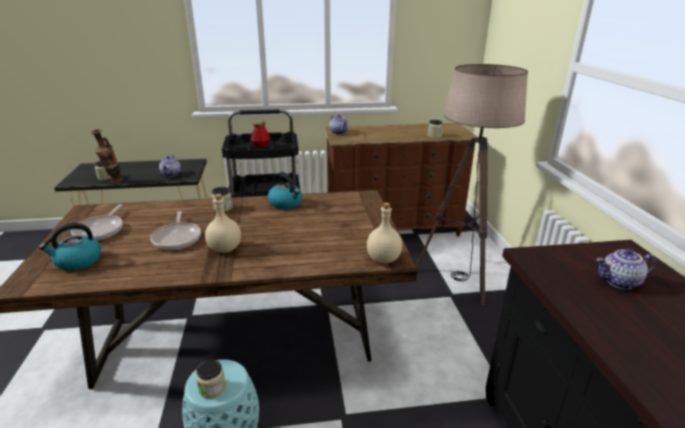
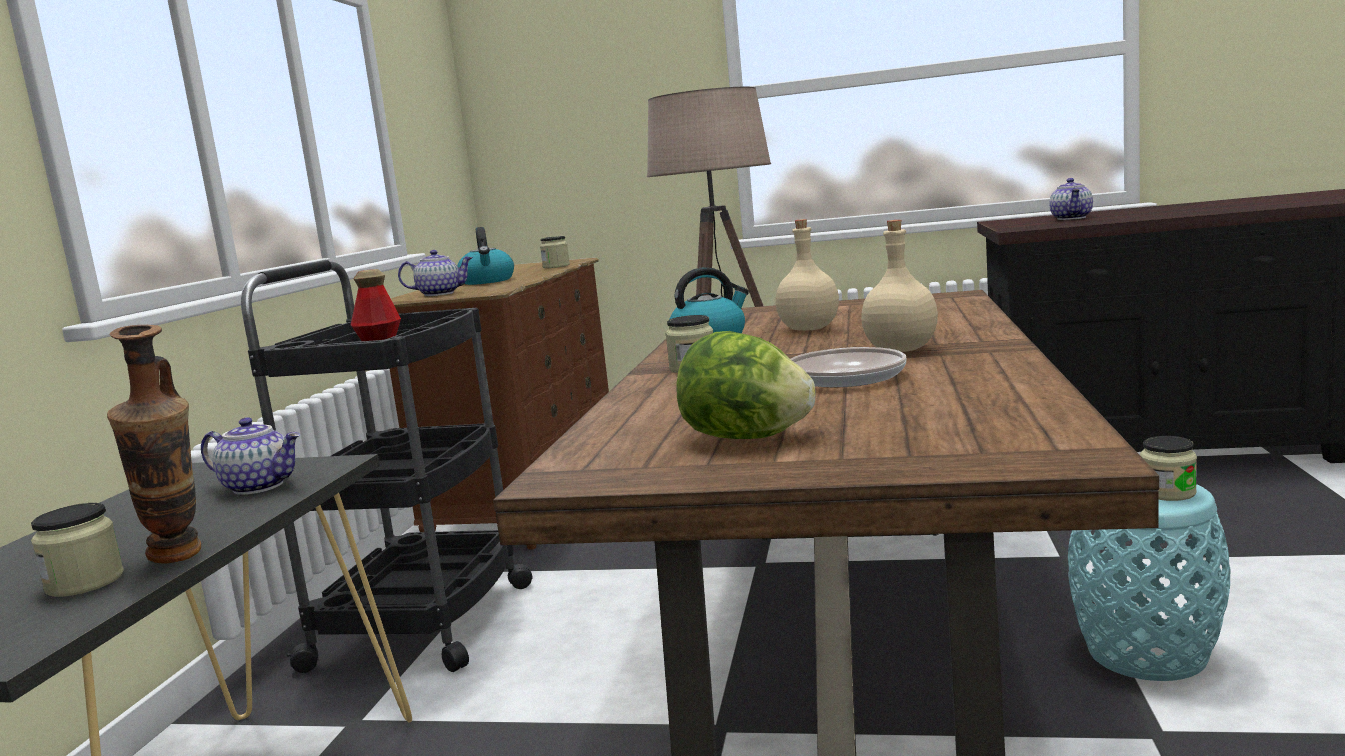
camera: 70 degrees left, 15 degrees down
kettle [39,223,101,271] -> kettle moved to [457,227,514,285]
frying pan [71,204,123,240] -> lettuce [676,331,816,439]
beige bottle [367,202,402,263] -> beige bottle moved to [776,219,839,331]

